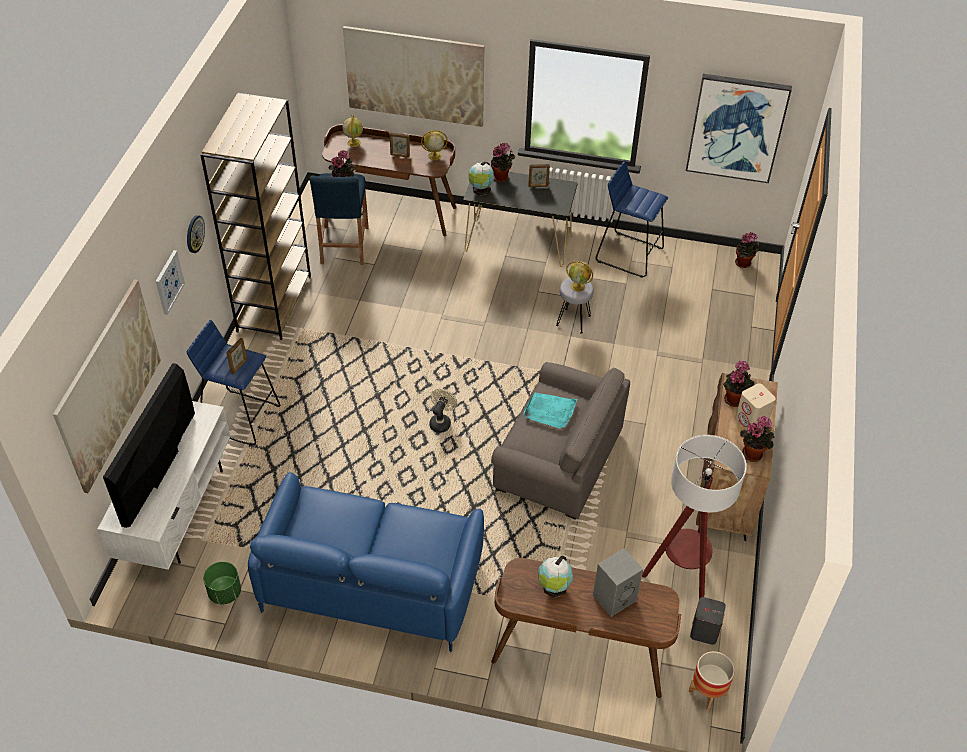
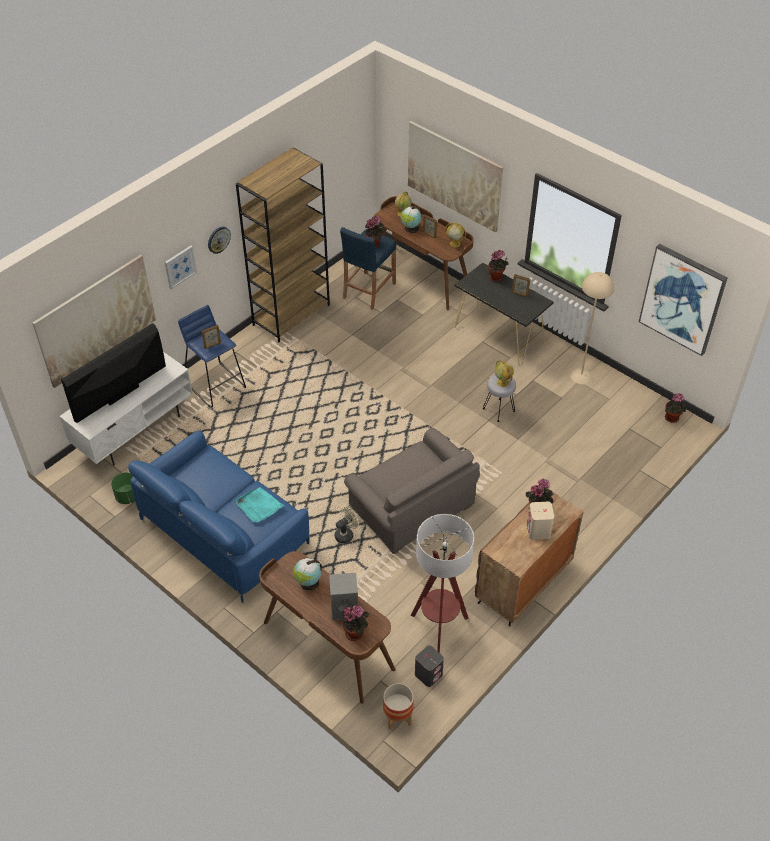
camera: 30 degrees right, 0 degrees up
beige fan [429,389,457,433] -> beige fan moved to [335,507,359,544]
globe [469,161,494,195] -> globe moved to [401,206,422,233]
turquoise tray [523,393,577,428] -> turquoise tray moved to [236,487,284,522]
blue stool [596,161,668,278] -> beige floor lamp [570,272,614,384]
potted plant [740,415,774,462] -> potted plant moved to [342,605,369,641]

